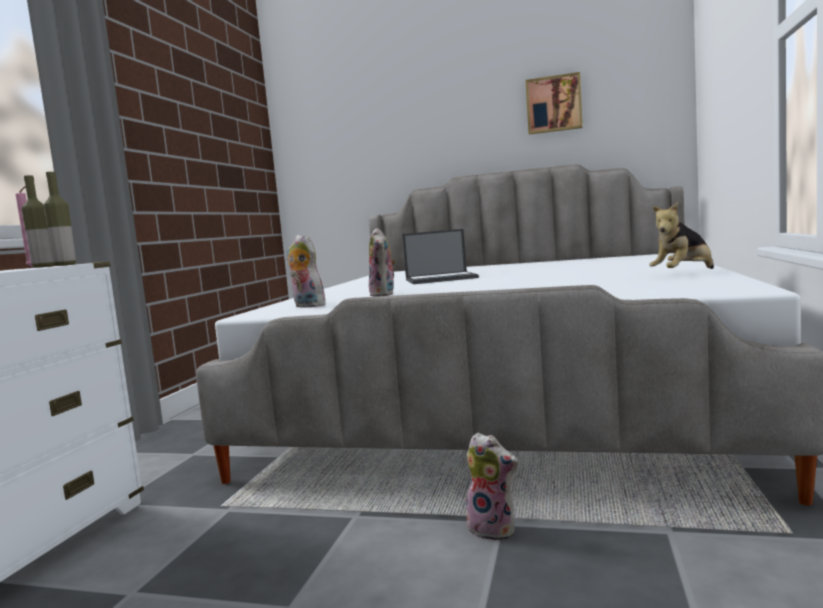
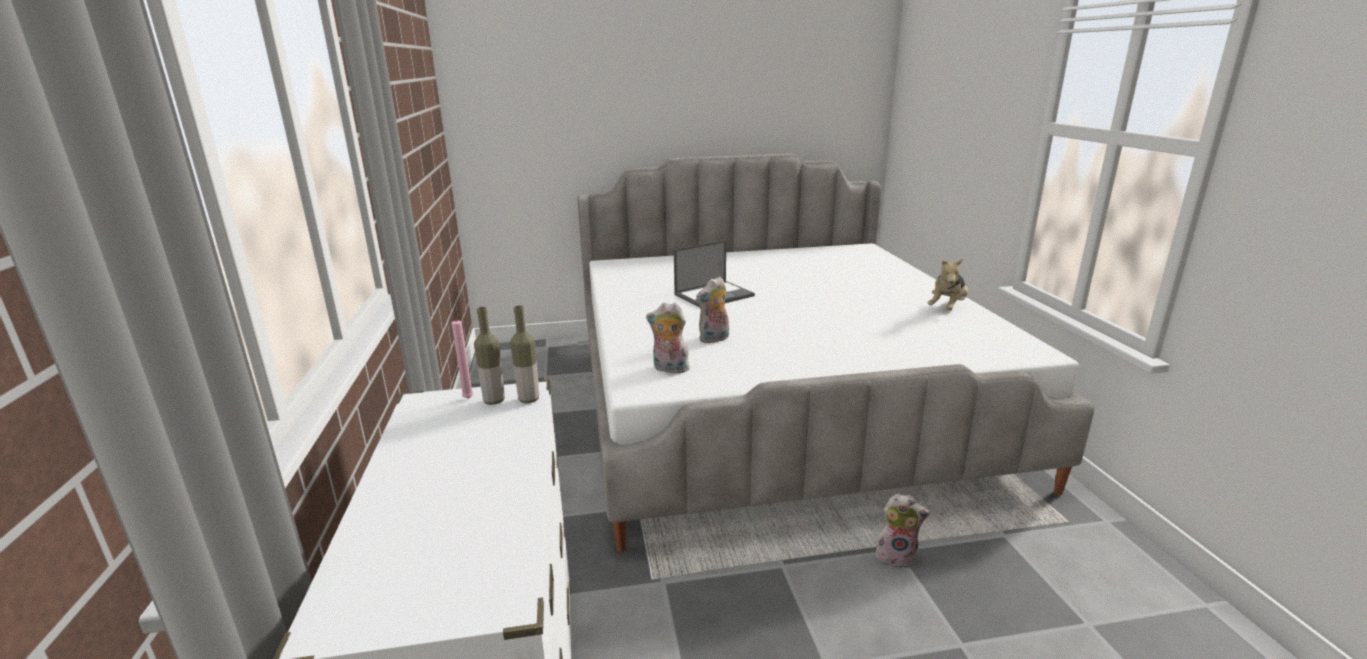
camera: 25 degrees left, 15 degrees up
plush toy [369,228,396,297] -> plush toy turned 90 degrees clockwise [696,277,729,343]
picture [525,72,582,135] -> none

